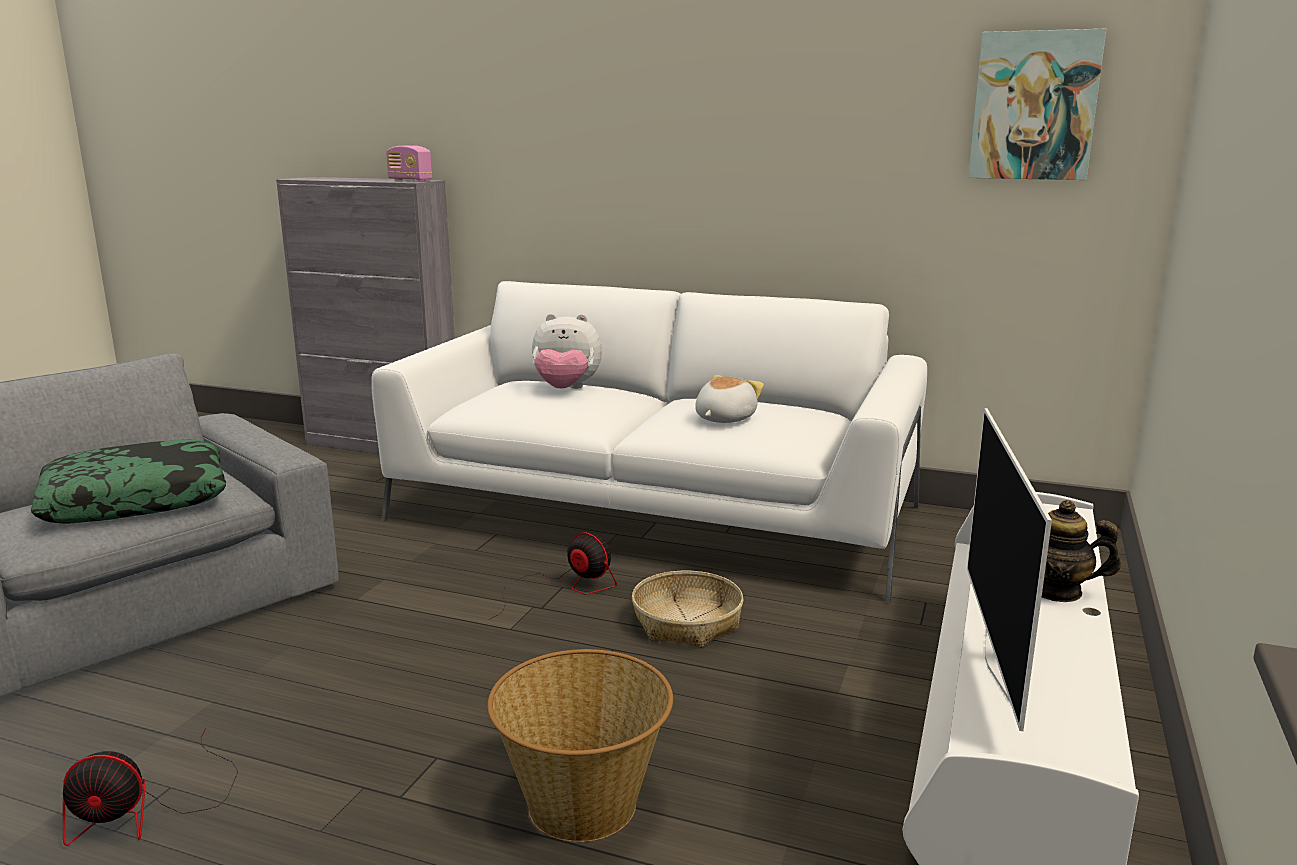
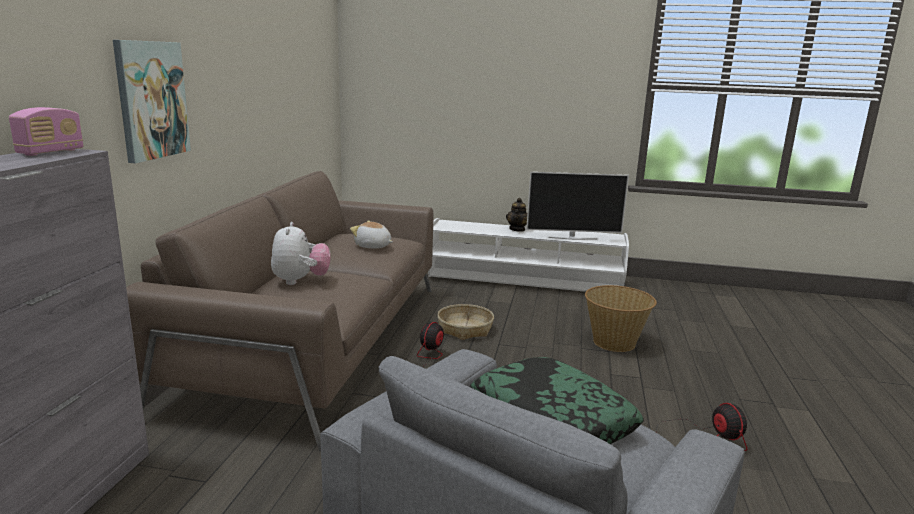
camera: 100 degrees left, 0 degrees up
white sofa [371,281,927,604] -> brown sofa [126,171,433,452]
picture [968,29,1106,180] -> picture moved to [113,40,191,163]

